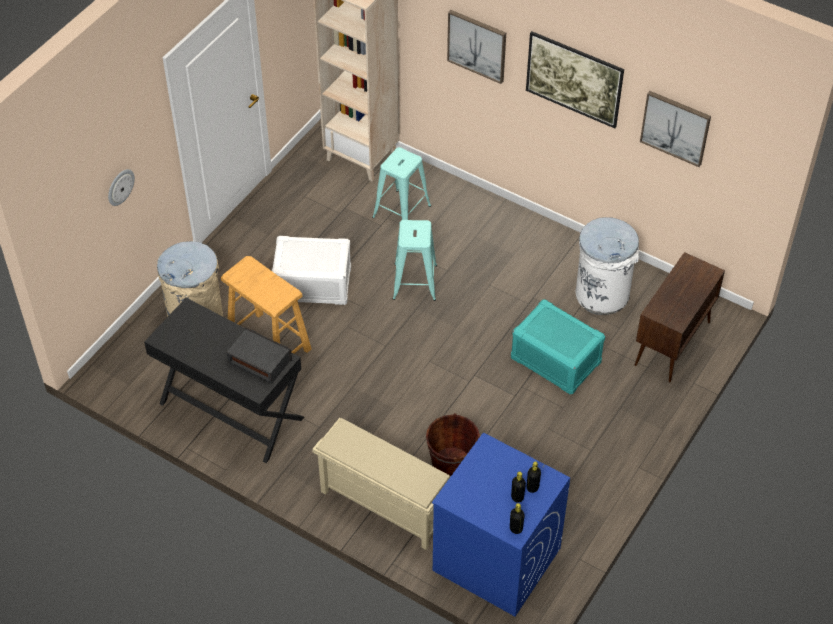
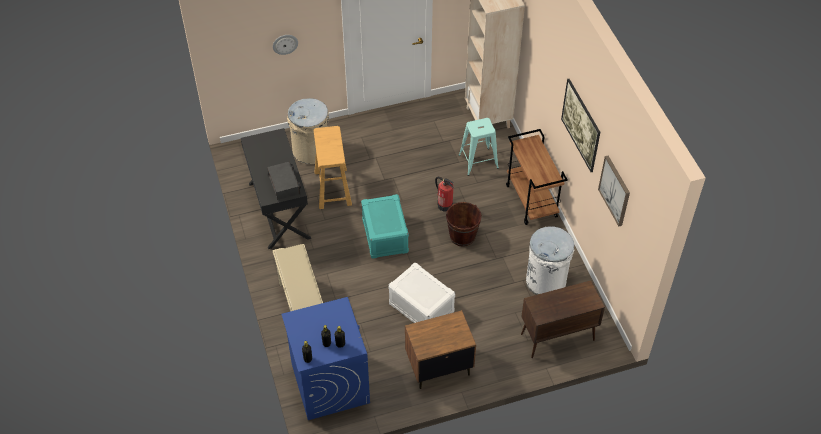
camera: 40 degrees right, 0 degrees up
white storage box [272,236,351,305] -> white storage box moved to [388,263,455,323]
turquoise stool [393,220,437,301] -> fire extinguisher [435,177,454,211]
brown bucket [426,413,480,477] -> brown bucket moved to [446,202,482,247]
picture [447,10,506,84] -> none
turquoise storage box [511,299,605,394] -> turquoise storage box moved to [361,194,409,259]
none -> brown nightstand [405,310,476,389]
none -> brown cart [506,129,568,225]

